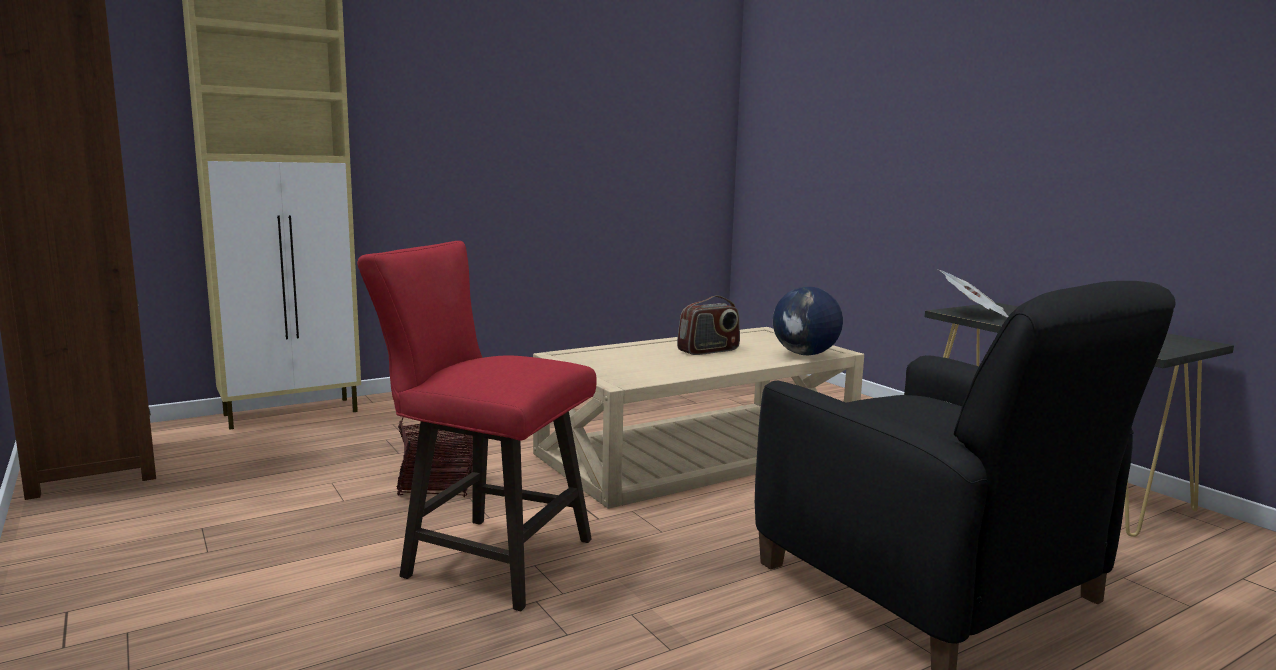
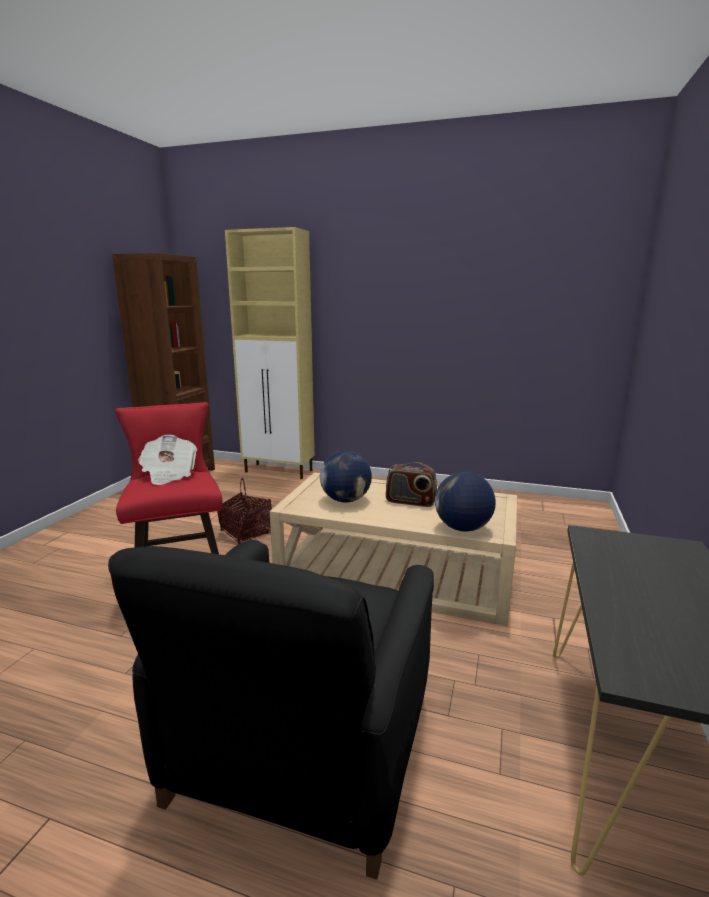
camera: 50 degrees right, 5 degrees up
newspaper [939,270,1008,318] -> newspaper moved to [138,435,197,485]
none -> globe [320,451,372,502]

